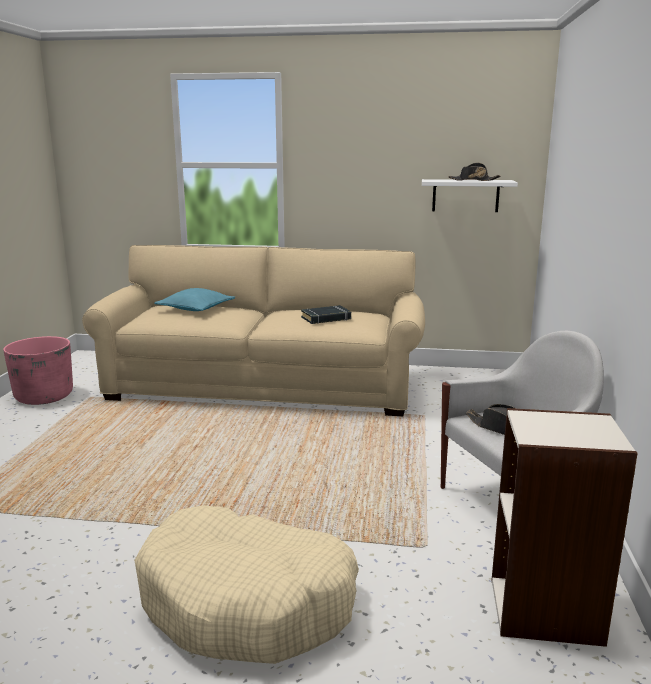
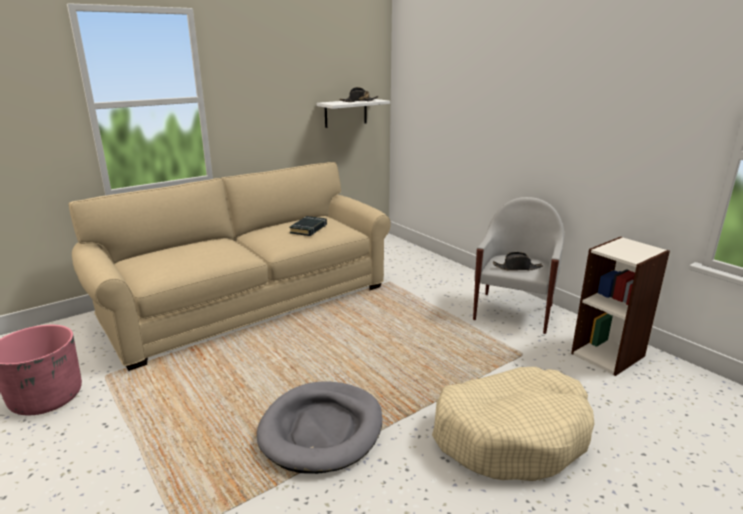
camera: 45 degrees left, 5 degrees up
turquoise pillow [154,288,235,311] -> none
none -> grey dog bed [257,381,382,474]

